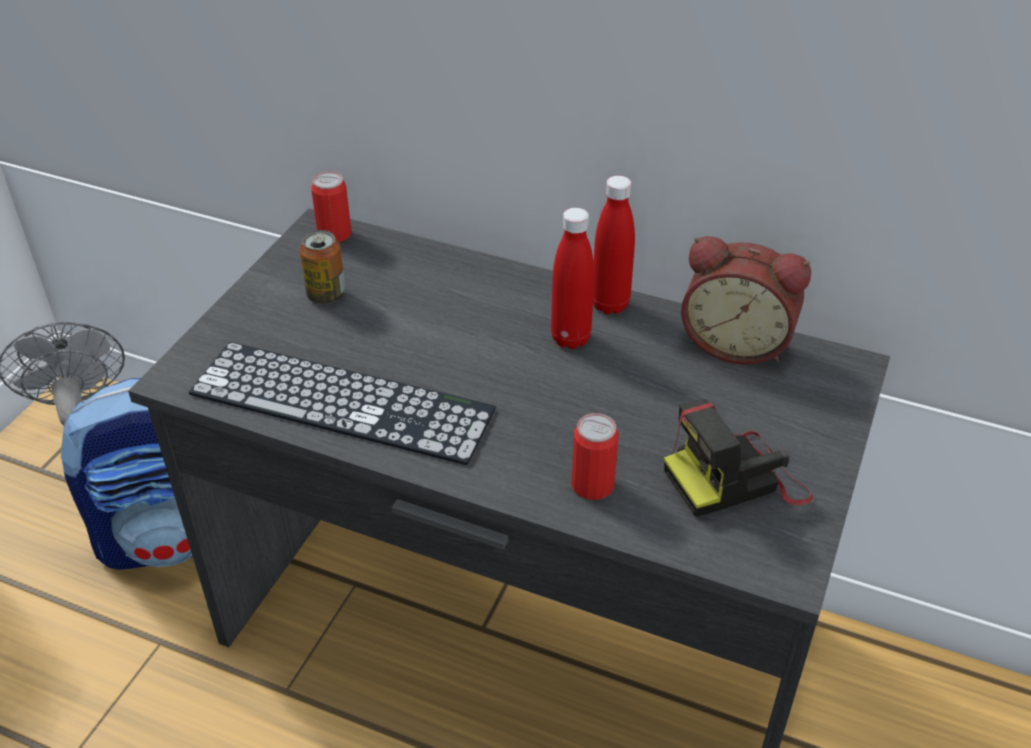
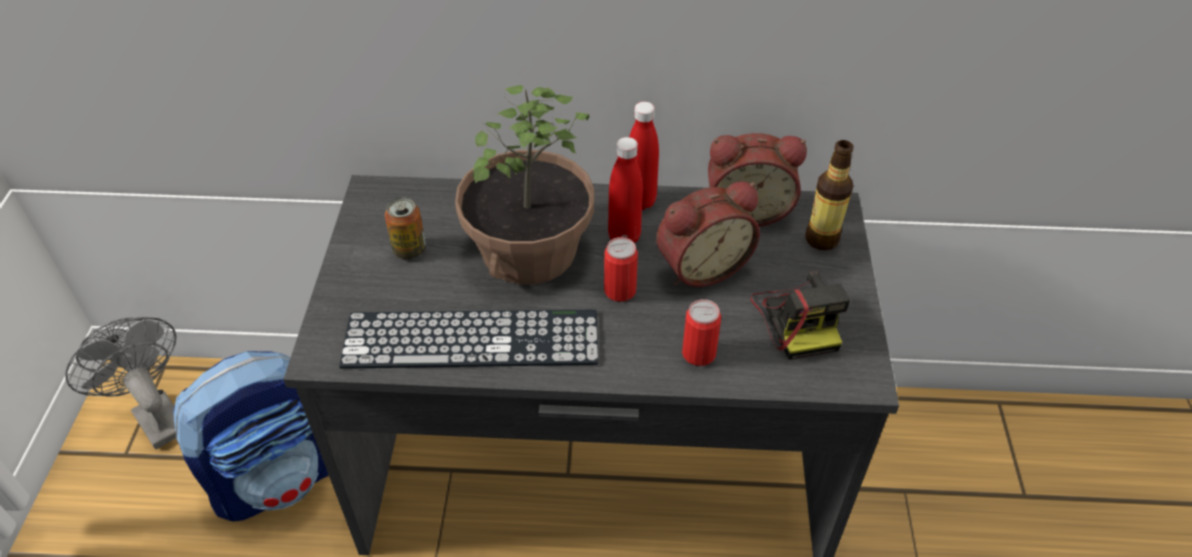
camera: 20 degrees left, 5 degrees up
can [311,171,352,242] -> can moved to [604,237,638,302]
camera [664,399,813,517] -> camera turned 60 degrees counterclockwise [750,271,850,360]
none -> potted plant [455,85,594,284]
none -> alarm clock [656,181,760,287]
none -> bottle [805,140,853,250]

